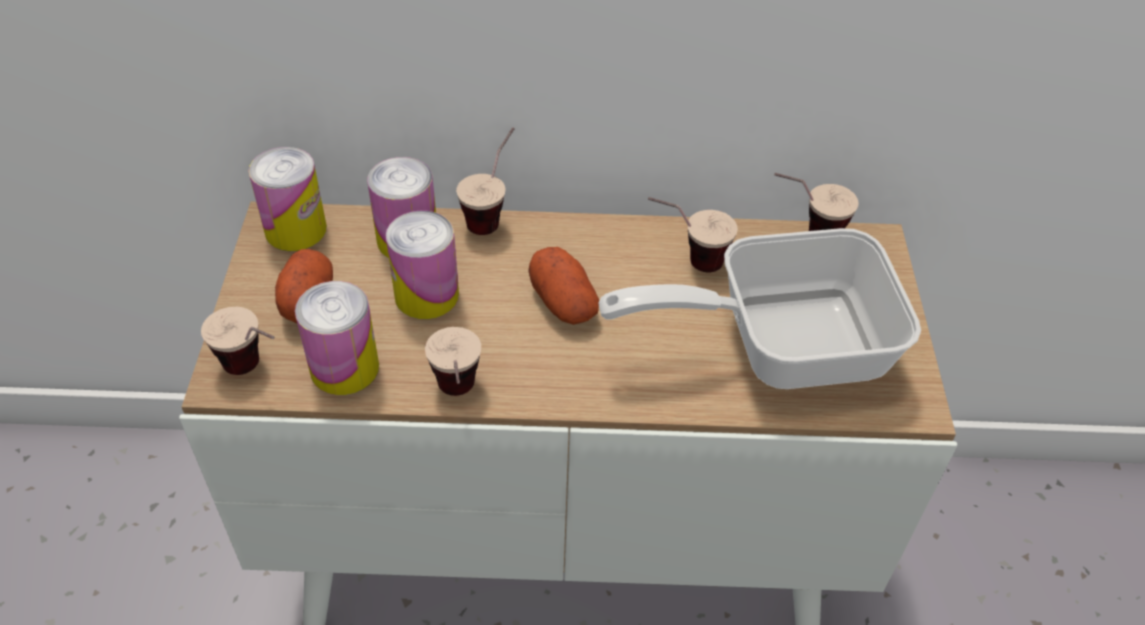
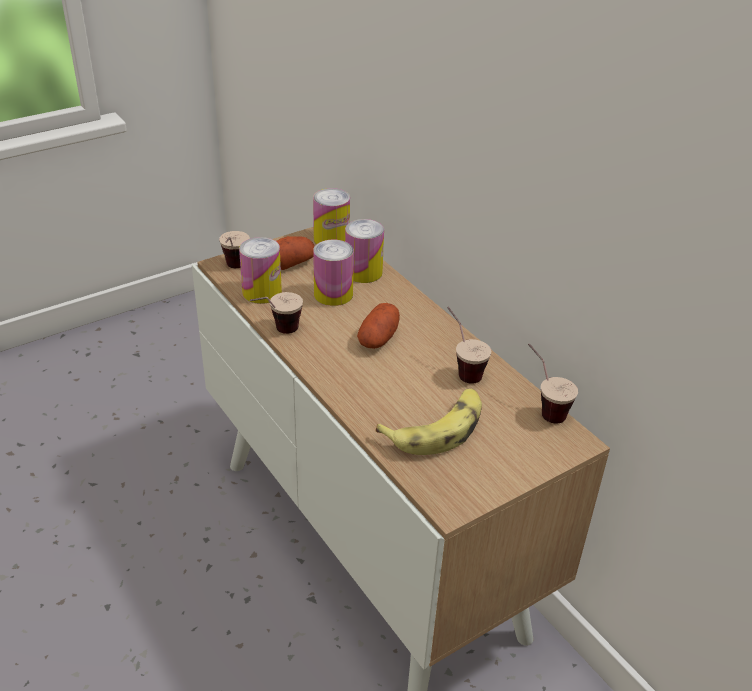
camera: 55 degrees right, 10 degrees down
cup [456,127,515,235] -> none
frying pan [598,228,921,389] -> banana [376,389,482,455]

